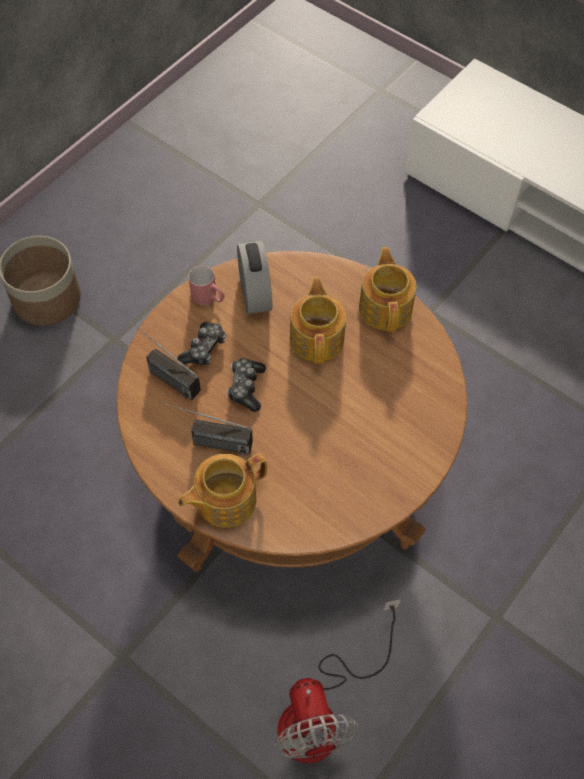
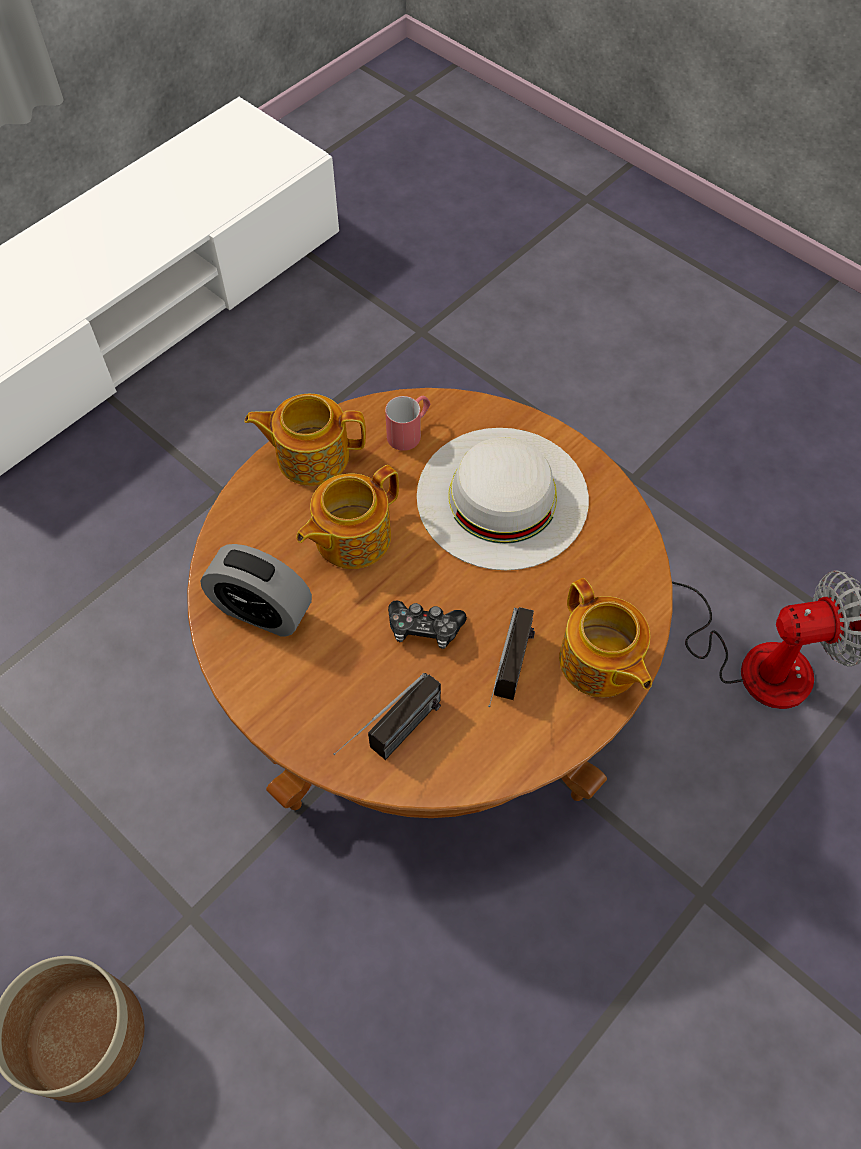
camera: 85 degrees left, 0 degrees up
game controller [177,322,226,365] -> none
red mug [188,266,225,305] -> red mug moved to [385,396,430,451]
alarm clock [237,241,272,314] -> alarm clock turned 150 degrees counterclockwise [200,544,312,637]
teapot [290,277,346,364] -> teapot turned 45 degrees counterclockwise [296,465,399,569]
none -> white hat [417,428,589,570]

